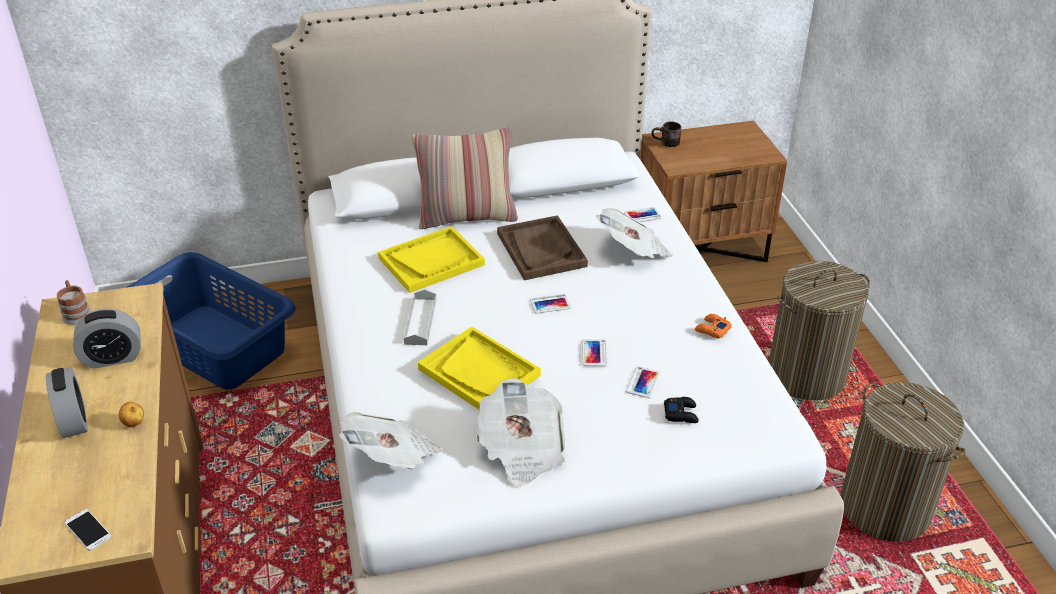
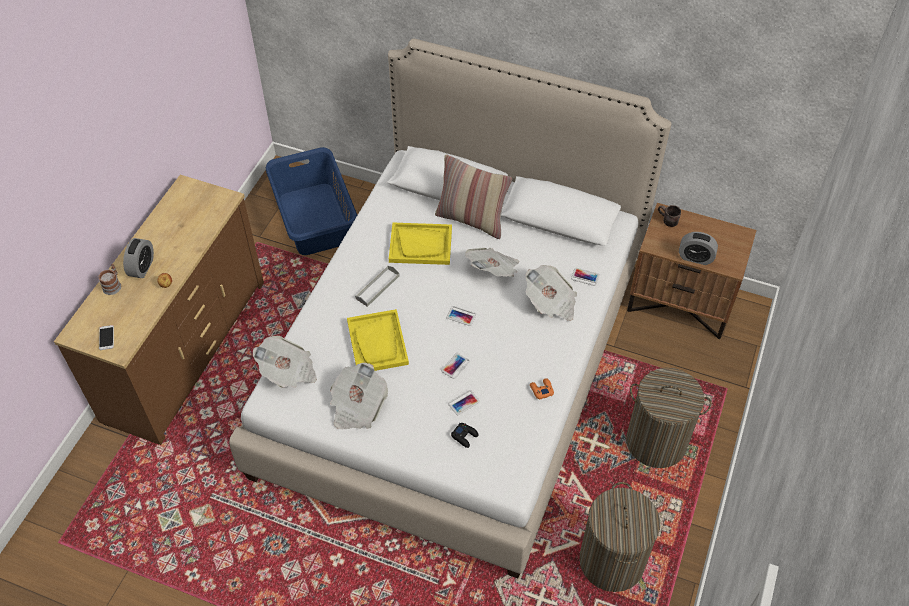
camera: 35 degrees right, 15 degrees up
mug [57,280,92,325] -> mug moved to [98,264,121,295]
alarm clock [73,309,141,369] -> alarm clock moved to [679,232,718,265]
brown tray [497,215,588,280] -> newspaper [465,248,519,277]

